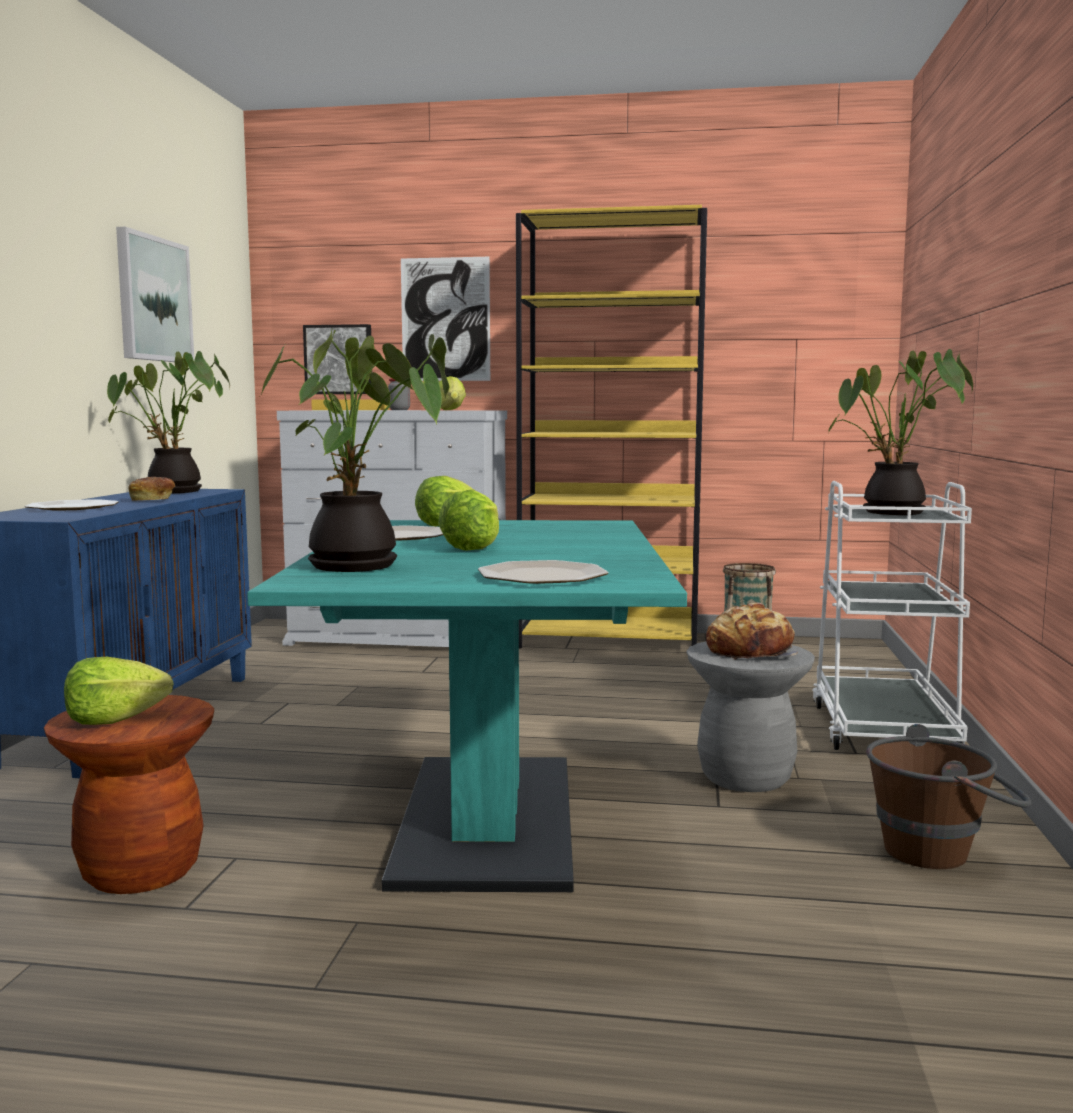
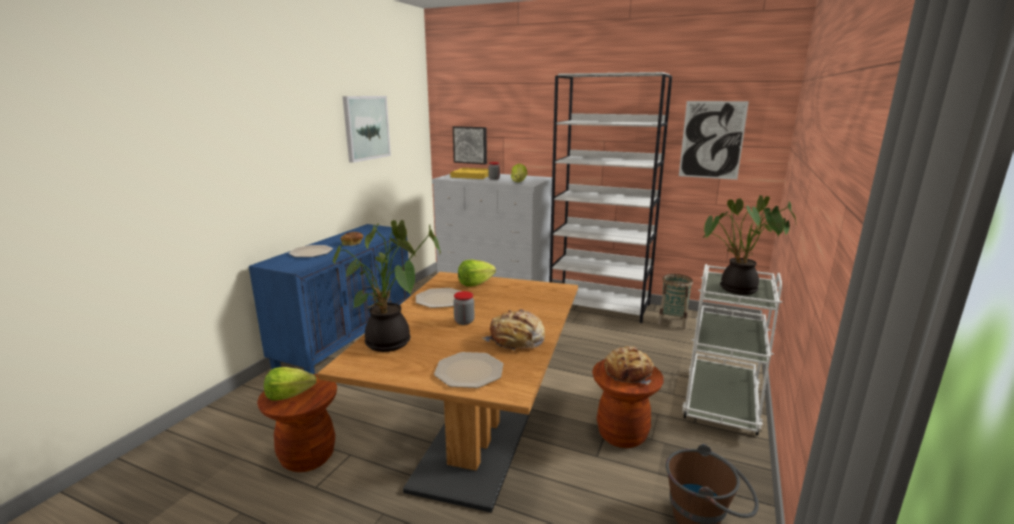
camera: 15 degrees right, 10 degrees up
potted plant [107,351,230,493] -> none
turquoise dining table [247,520,687,892] -> brown dining table [317,272,578,513]
picture [401,257,490,381] -> picture moved to [679,101,749,180]
lettuce [438,489,499,551] -> jar [453,291,474,325]
yellow bookcase [516,205,707,649] -> white bookcase [549,72,672,323]
grey stool [686,642,815,792] -> brown stool [592,359,663,448]
none -> bread [482,309,545,351]

